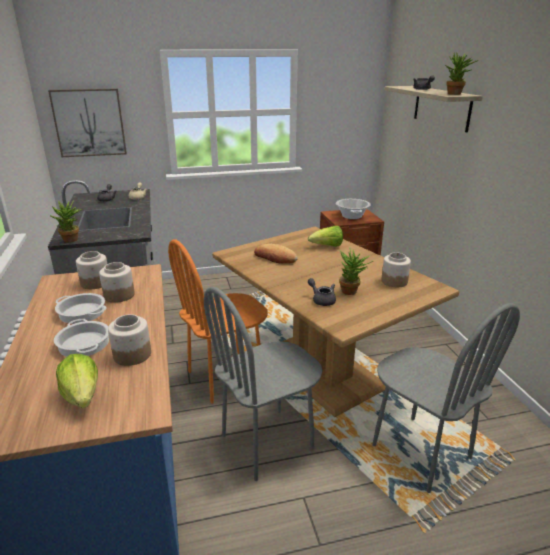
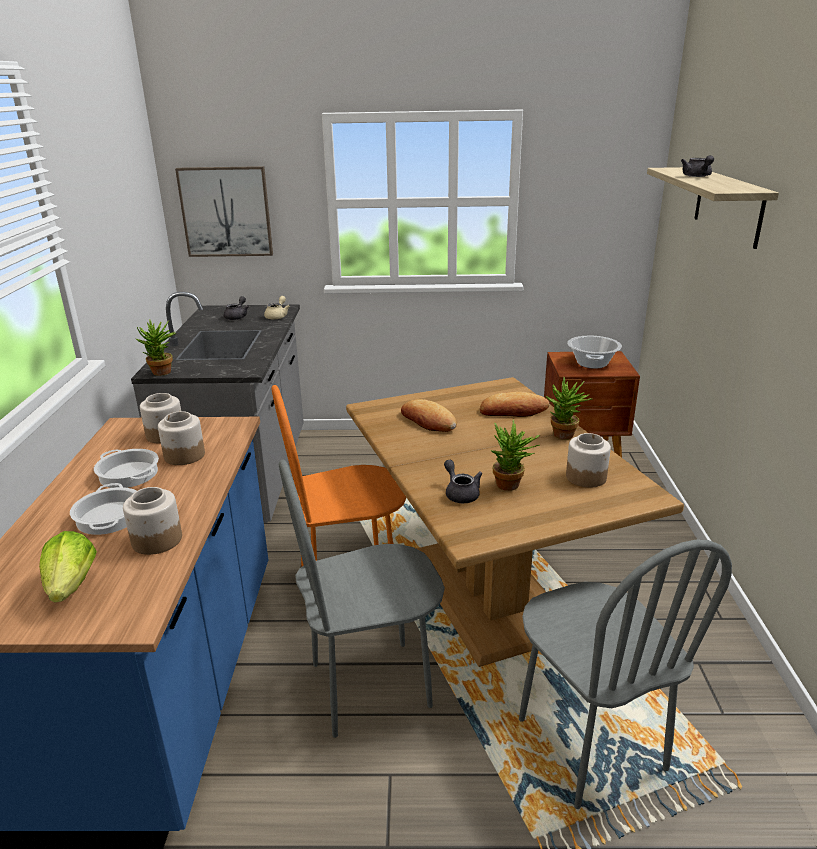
camera: 15 degrees right, 0 degrees up
lettuce [308,226,343,247] -> bread [480,392,549,417]
potted plant [445,52,479,95] -> potted plant moved to [546,377,592,440]

